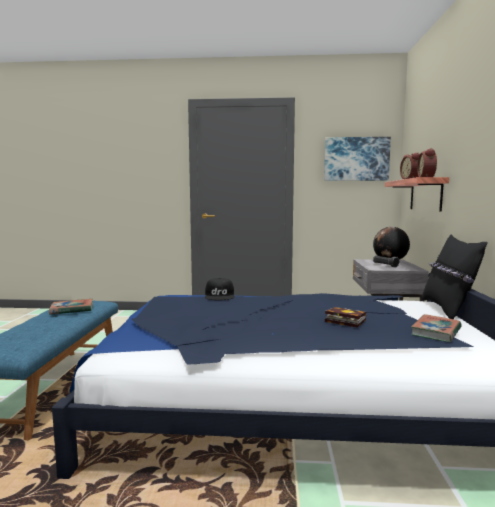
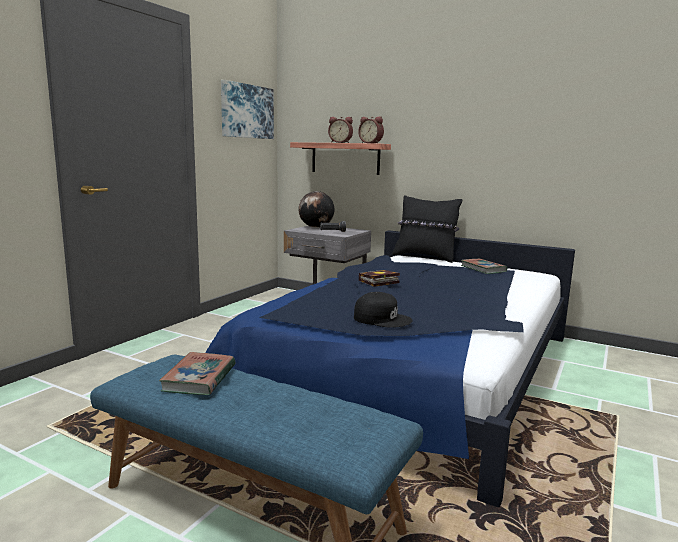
camera: 65 degrees left, 5 degrees up
black cap [205,278,234,300] -> black cap moved to [354,292,413,328]
book [325,307,366,328] -> book moved to [359,270,400,287]

